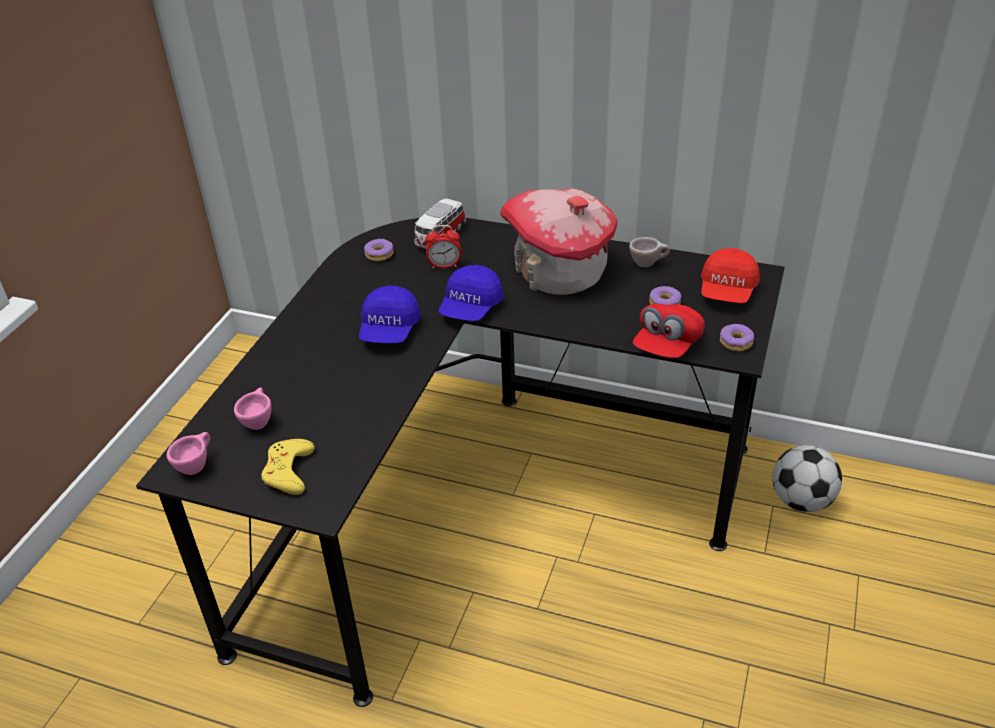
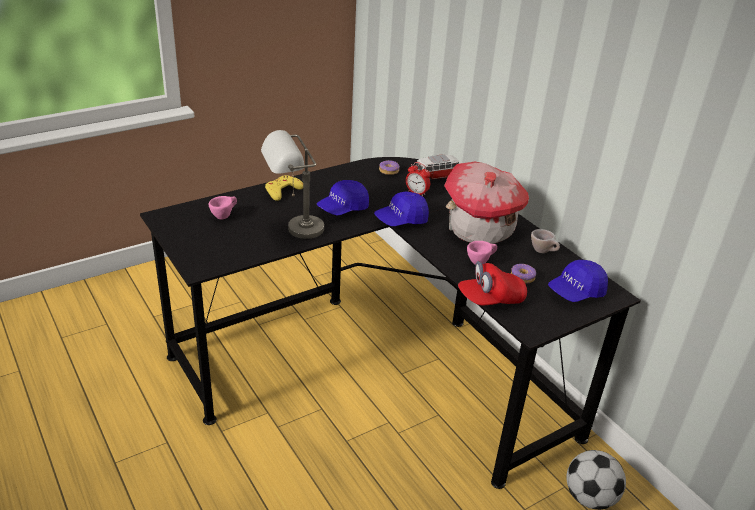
camera: 35 degrees right, 5 degrees down
pink cup [167,432,210,475] -> pink cup moved to [467,241,497,265]
yellow game controller [261,439,315,495] -> yellow game controller moved to [265,175,303,201]
red cap [701,248,760,303] -> blue cap [548,260,608,302]
donut [720,324,754,351] -> none
none -> grey table lamp [261,130,324,239]

